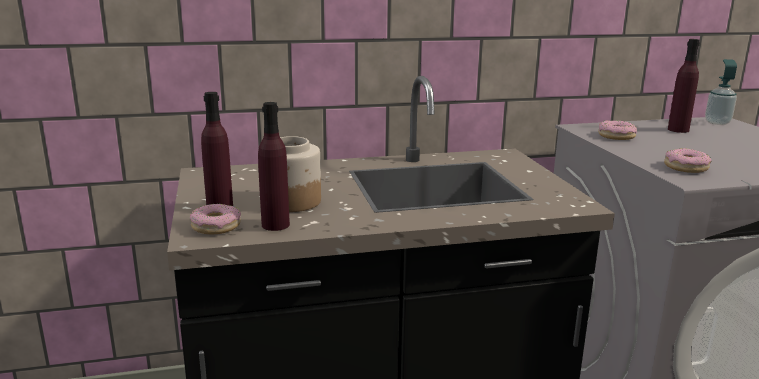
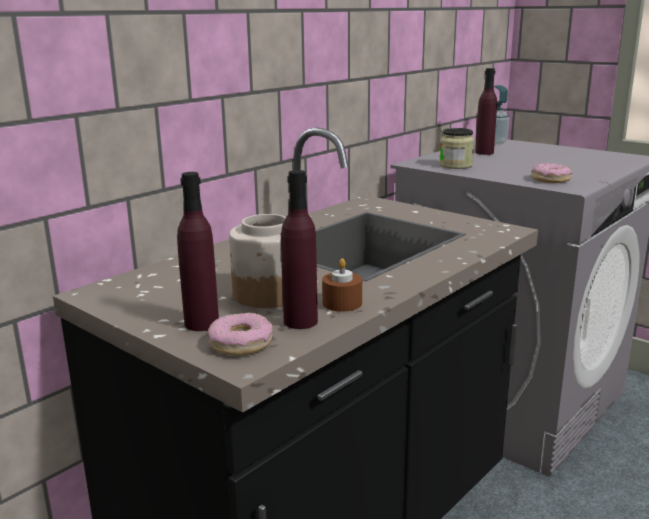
camera: 35 degrees left, 0 degrees up
donut [598,121,637,140] -> jar [439,128,474,169]
none -> brown candle [322,258,362,312]

